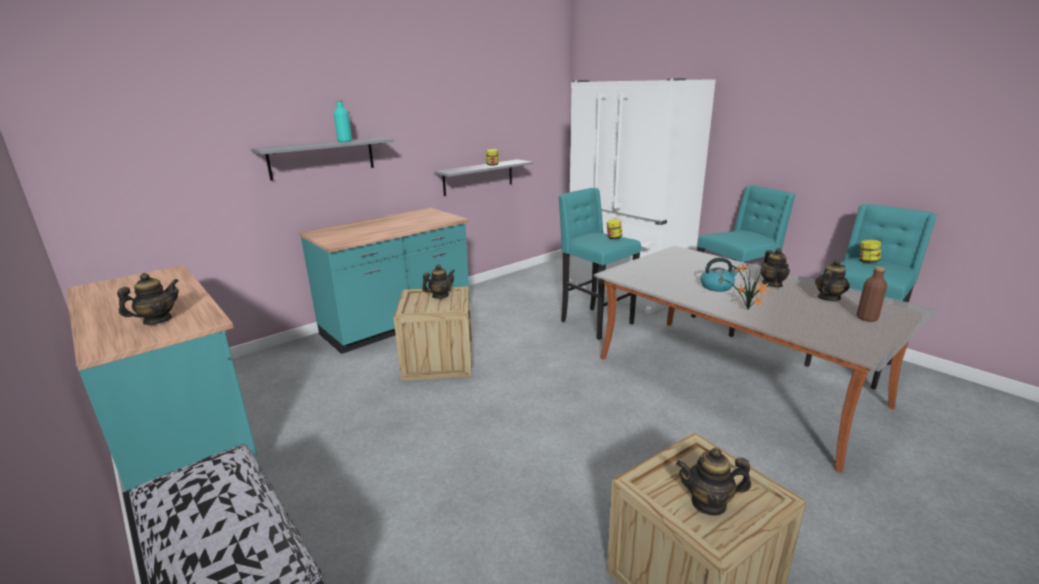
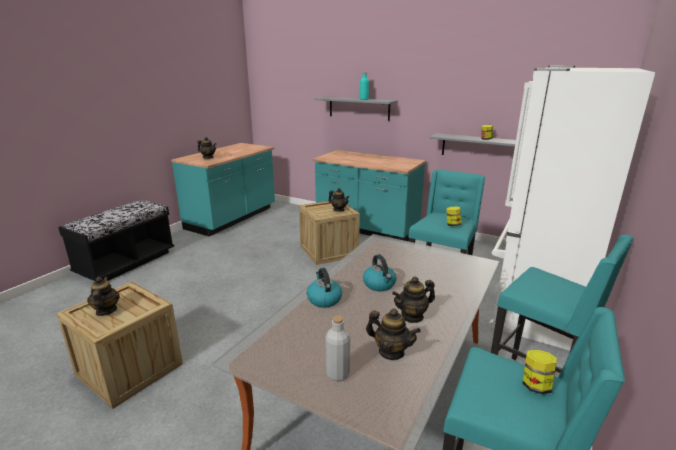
camera: 70 degrees right, 0 degrees up
potted plant [719,263,780,310] -> kettle [307,268,342,307]
brown bottle [856,267,887,322] -> grey bottle [325,315,350,381]

